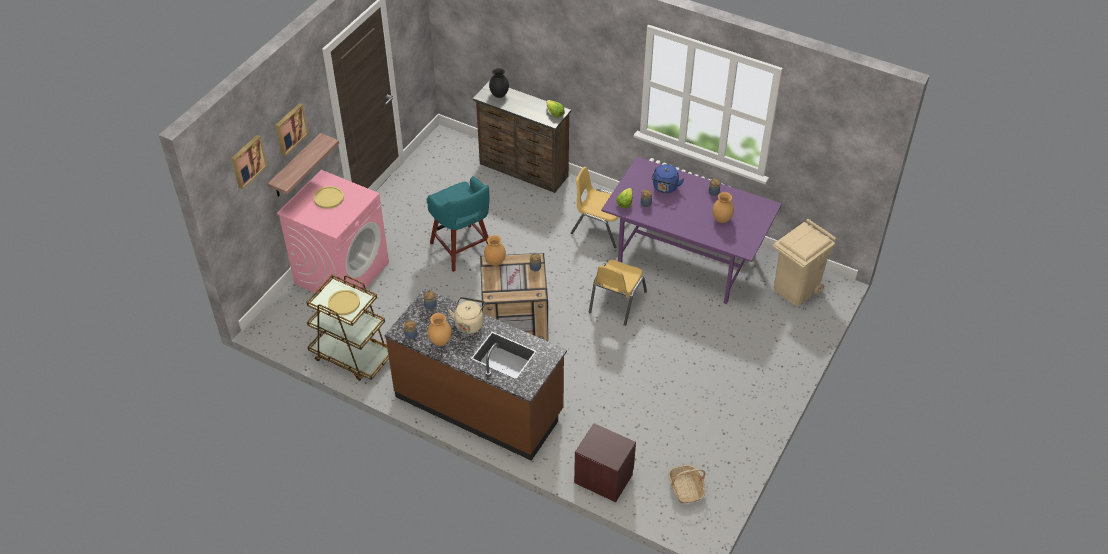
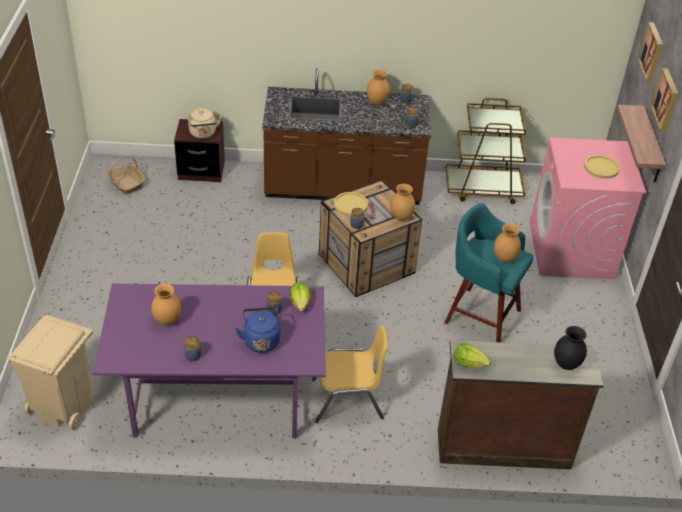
camera: 150 degrees right, 5 degrees down
yellow plate [328,290,360,315] -> yellow plate moved to [334,192,368,216]
beige kettle [448,297,485,334] -> beige kettle moved to [188,108,221,139]
none -> brown vase [494,224,521,263]

